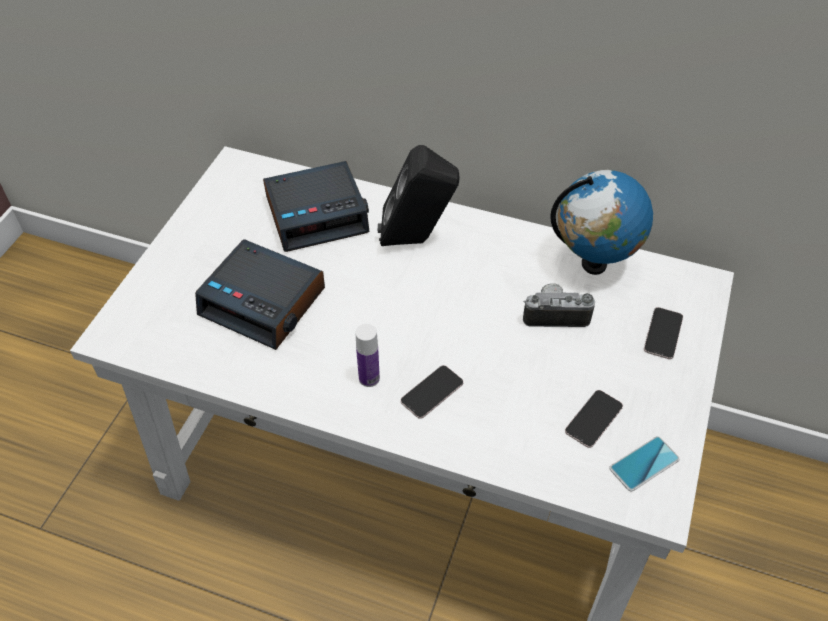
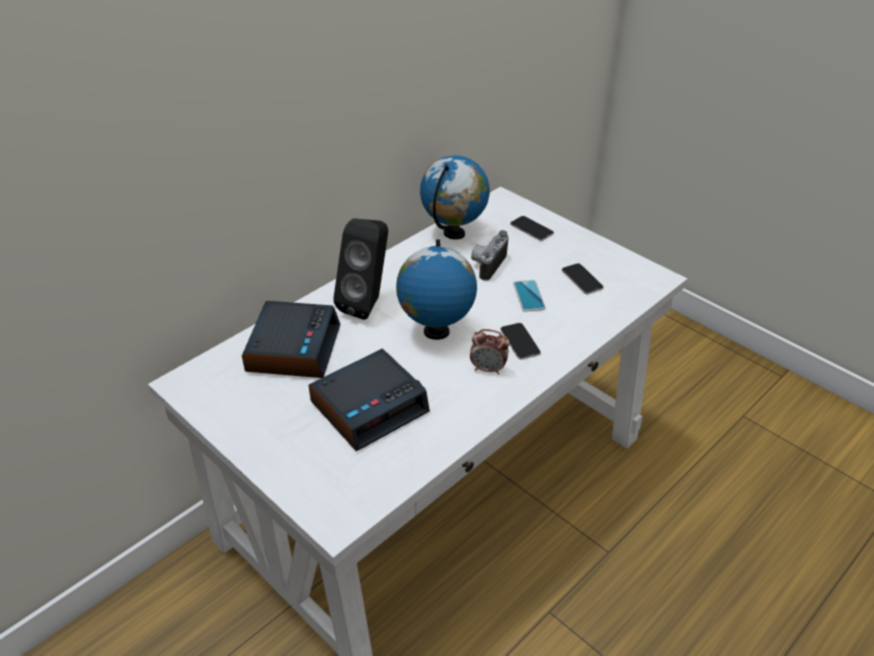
camera: 65 degrees left, 10 degrees down
bottle [356,324,380,387] -> alarm clock [470,329,509,374]
phone [609,436,680,492] -> phone moved to [513,280,546,312]
none -> globe [396,239,477,340]

